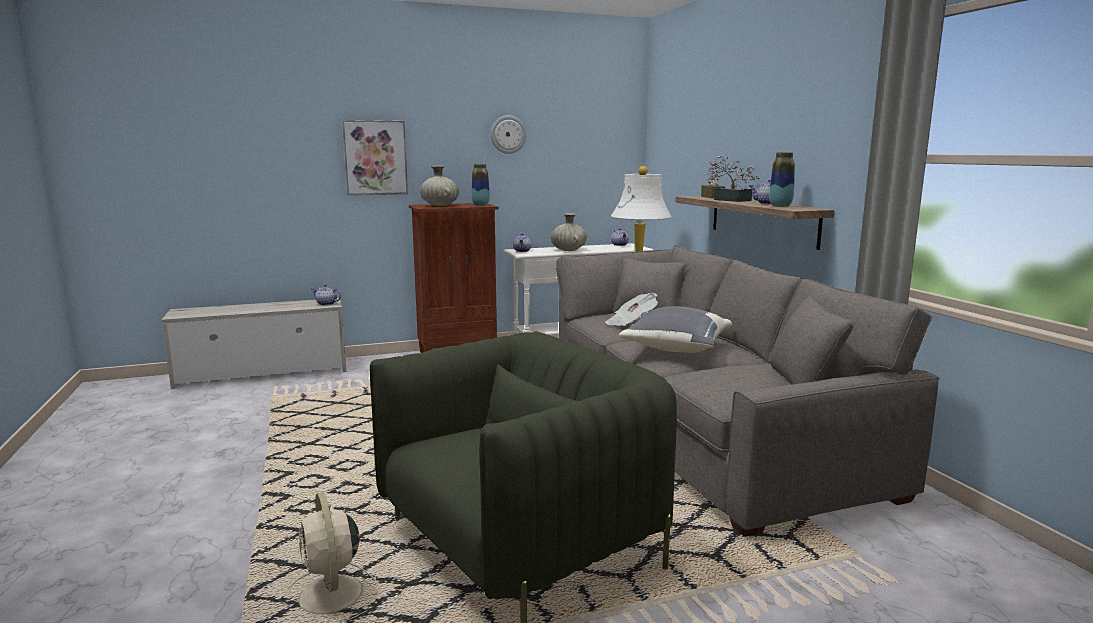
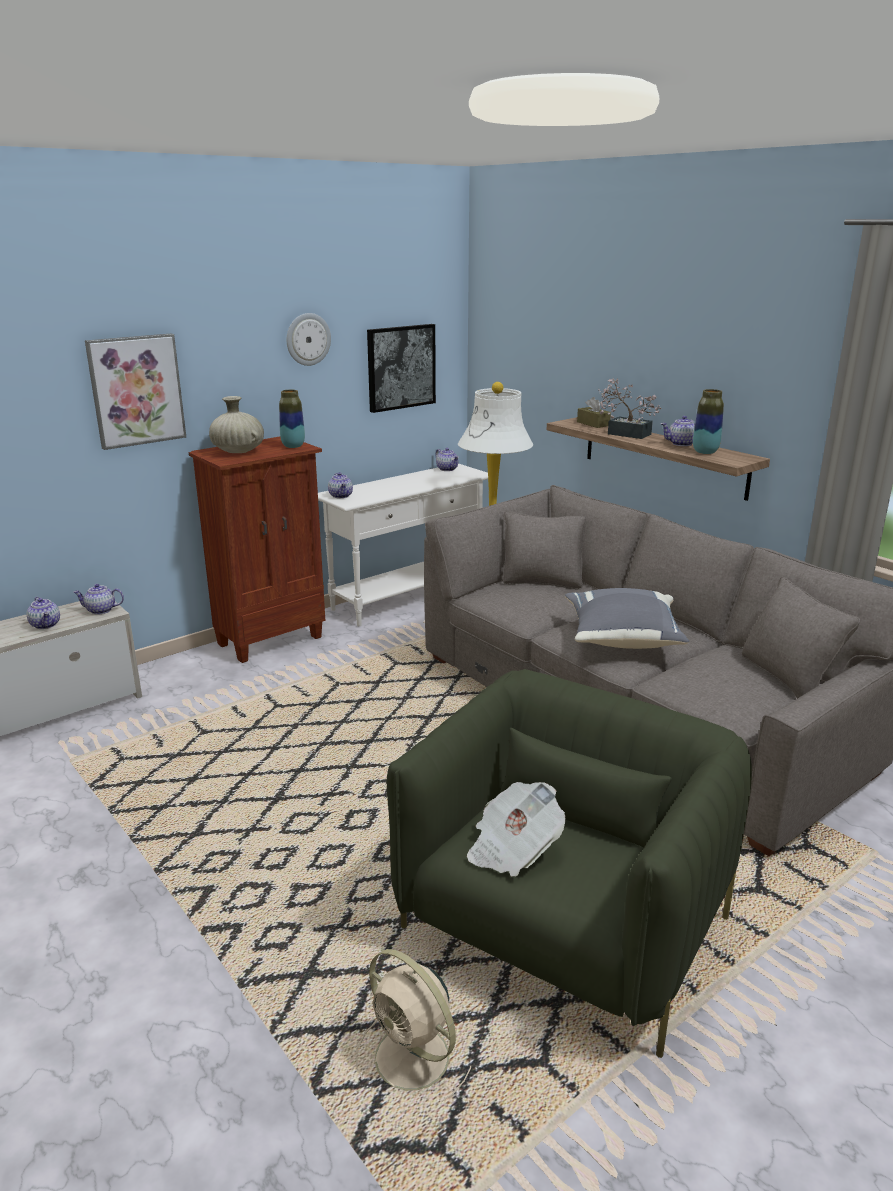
camera: 20 degrees left, 10 degrees up
beige vase [551,213,587,251] -> none
newspaper [605,293,658,326] -> newspaper moved to [467,782,566,877]
none -> teapot [27,597,60,629]
none -> picture [367,324,436,413]

